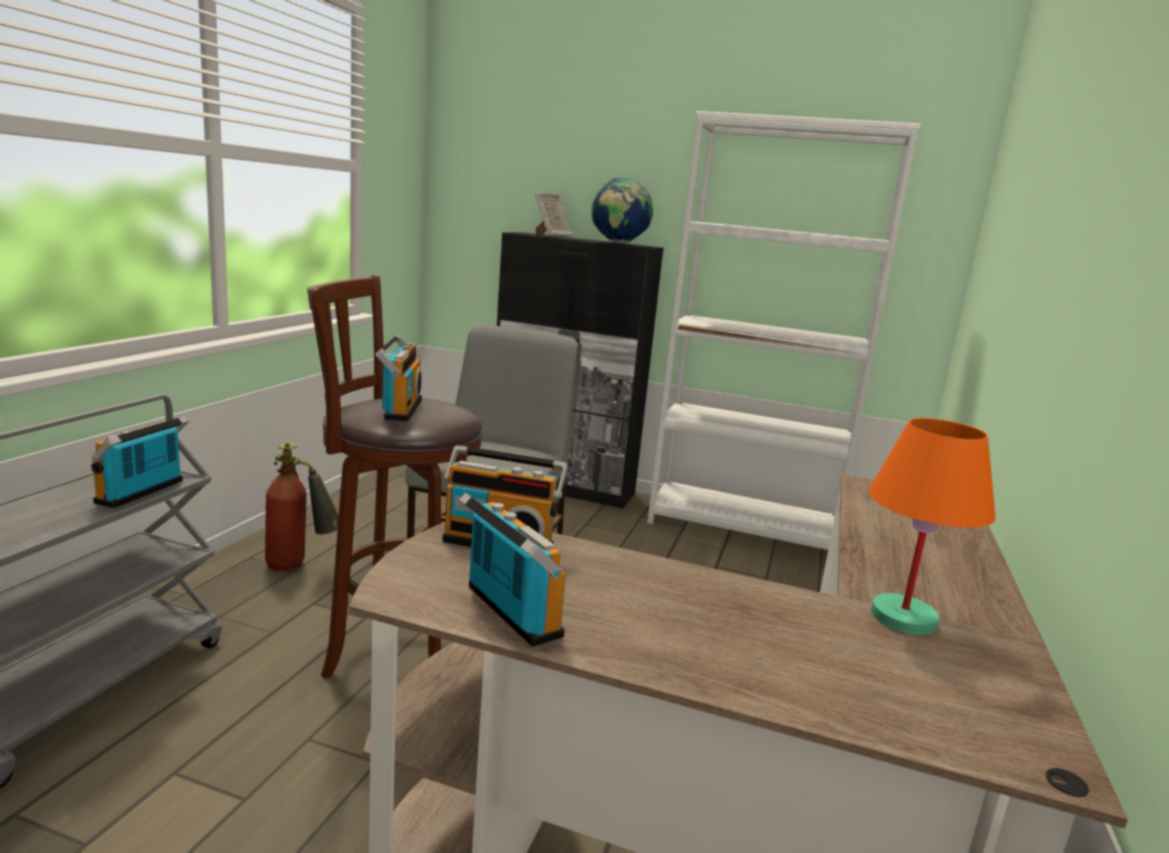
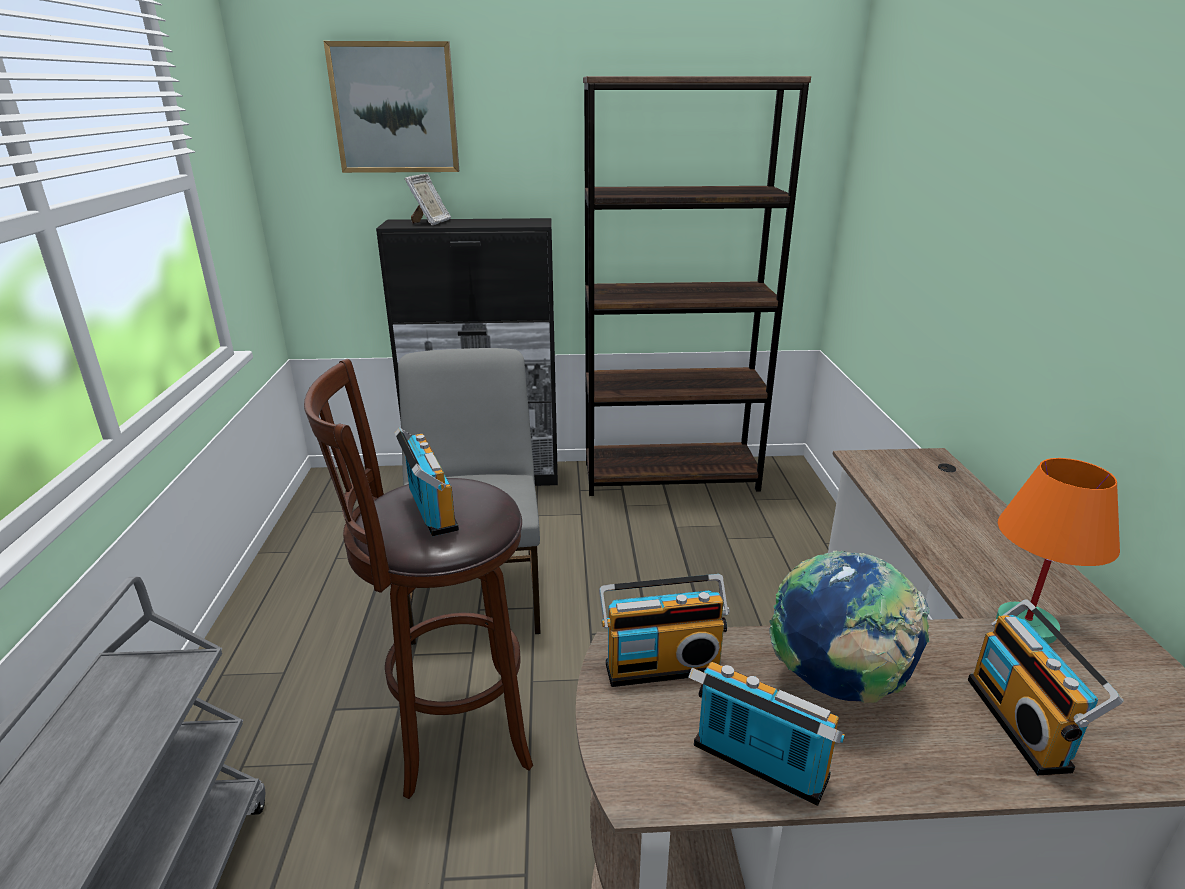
camera: 20 degrees left, 10 degrees up
radio [91,416,189,508] -> radio moved to [968,599,1123,775]
fire extinguisher [265,443,339,571] -> none
globe [591,177,653,244] -> globe moved to [769,551,930,703]
white bookcase [647,111,920,550] -> brown bookcase [583,76,811,496]
none -> picture [323,41,459,173]

